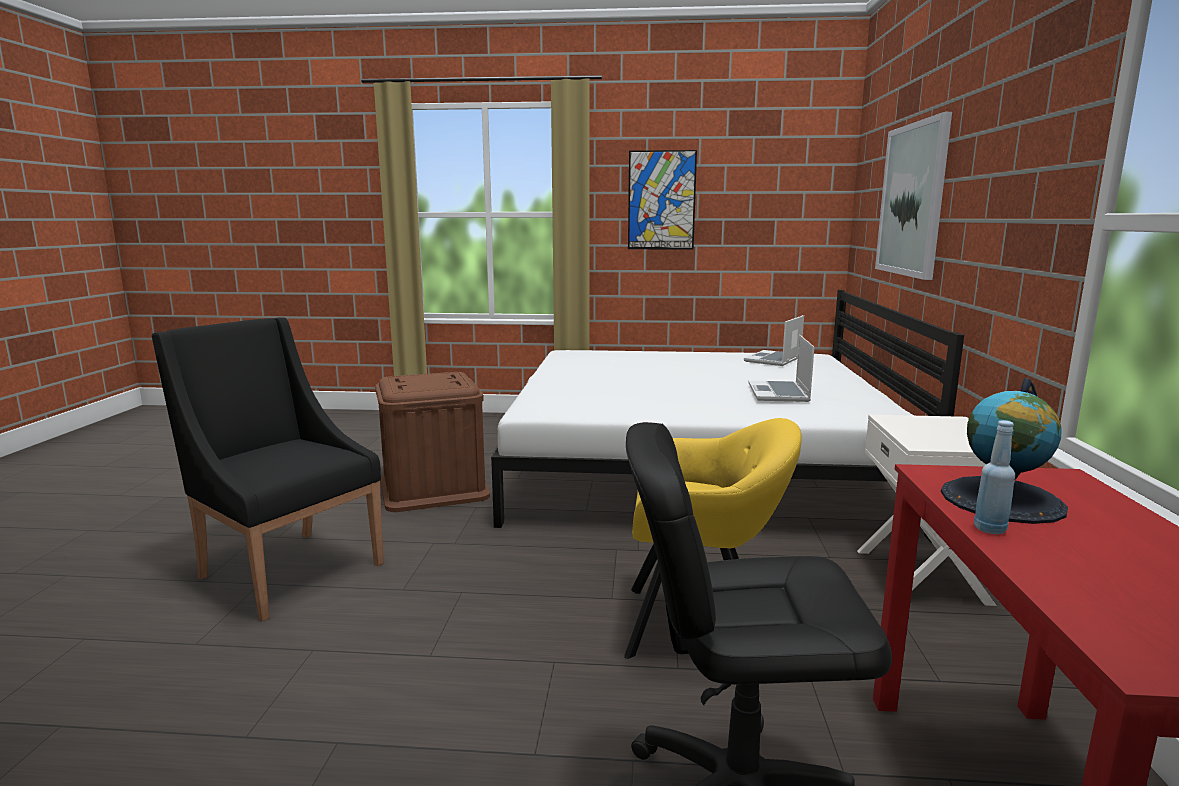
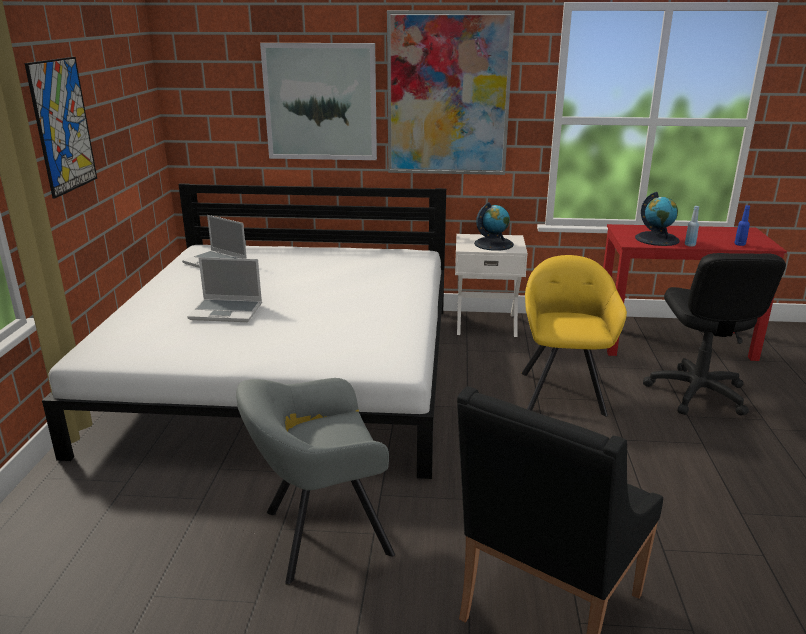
camera: 90 degrees left, 10 degrees up
brown storage box [375,372,490,512] -> grey armchair [236,378,395,585]
laptop [748,335,814,402] -> laptop moved to [187,257,262,322]
none -> picture [387,10,515,175]
none -> globe [474,202,514,251]
none -> blue bottle [734,205,750,246]

